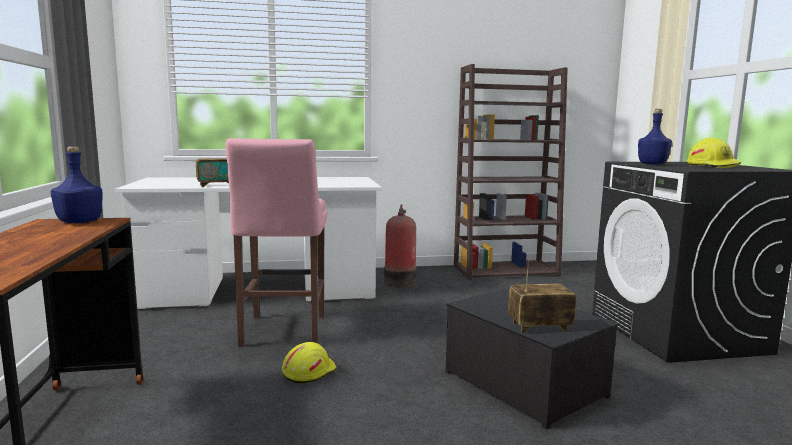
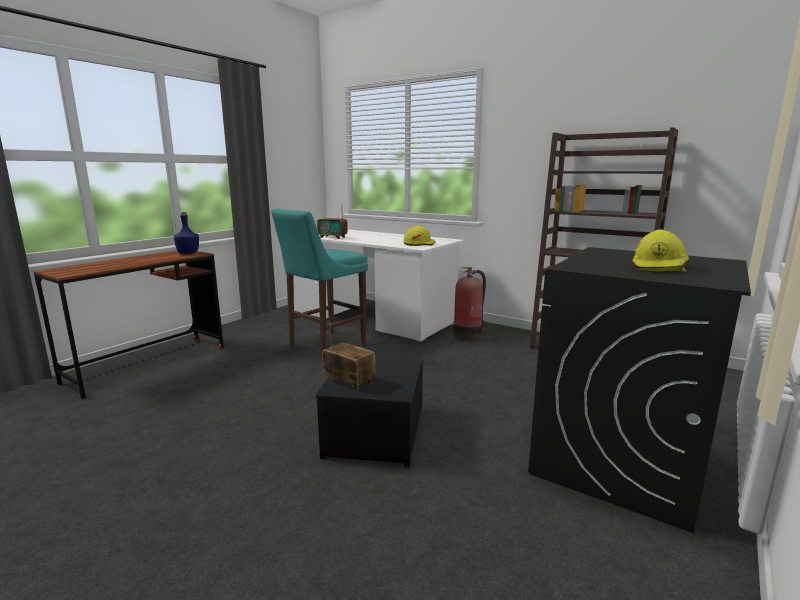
camera: 45 degrees right, 5 degrees up
pink stool [225,138,327,347] -> turquoise stool [271,208,368,359]
yellow hard hat [282,342,337,384] -> yellow hard hat moved to [403,226,435,246]
blue bottle [638,109,672,165] -> none

